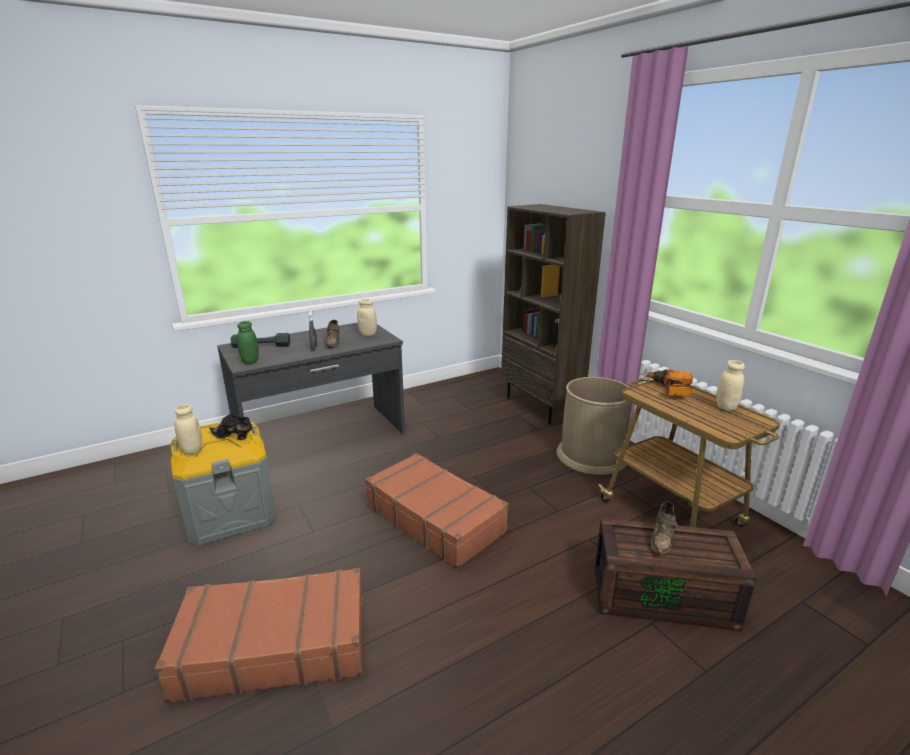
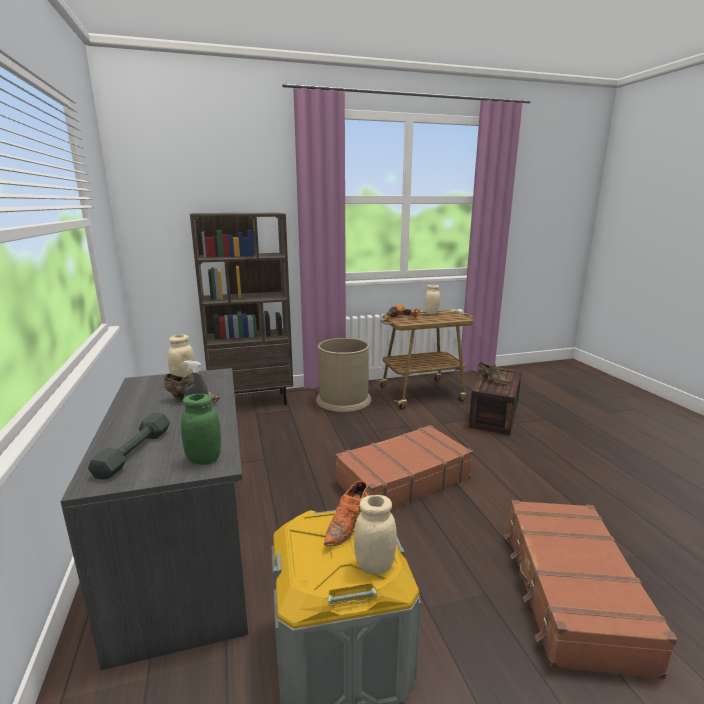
camera: 75 degrees left, 5 degrees down
black shoe [209,414,252,440] -> orange shoe [324,481,369,546]

